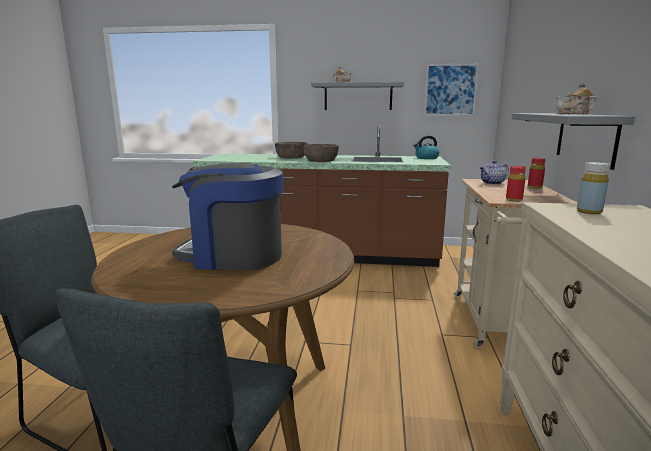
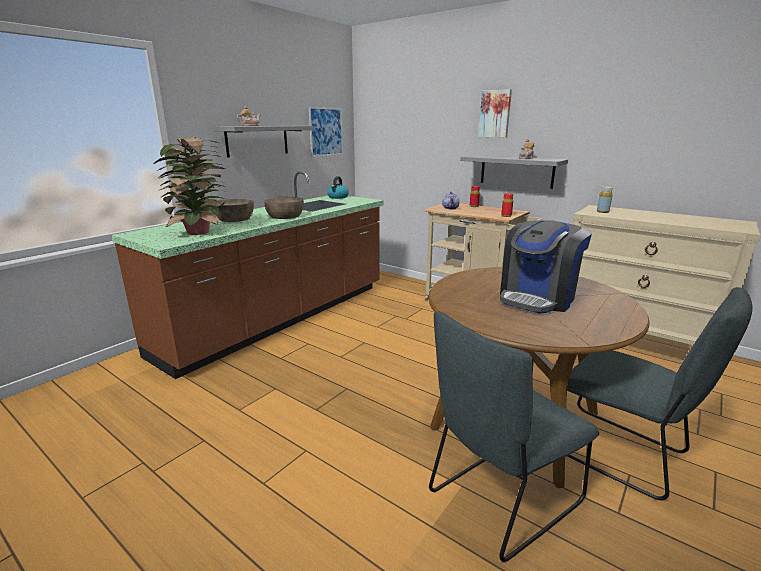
camera: 60 degrees left, 5 degrees up
none -> potted plant [153,137,226,235]
none -> picture [478,89,512,138]

